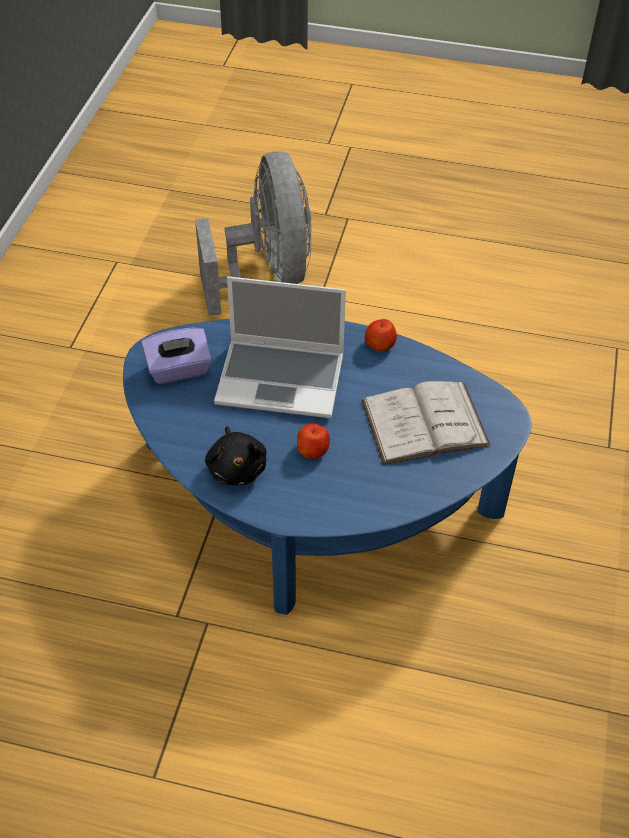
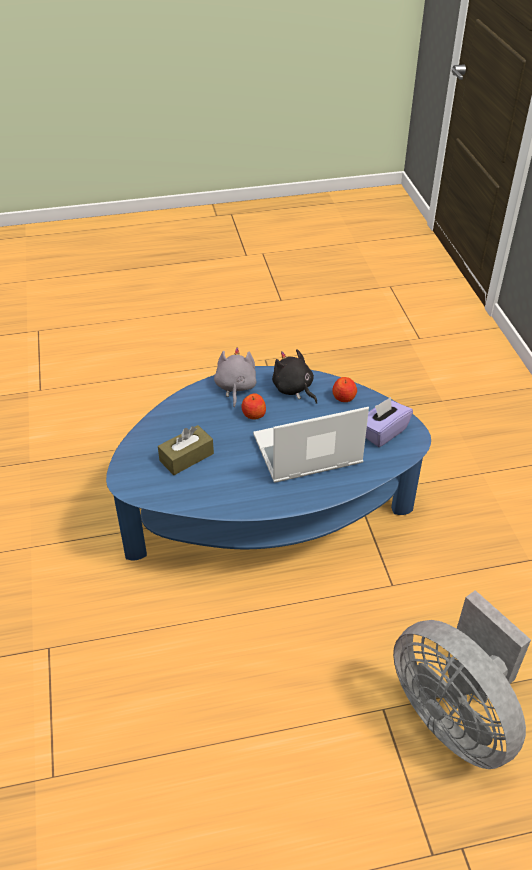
camera: 155 degrees right, 5 degrees down
white book [361,381,491,465] -> brown tissue box [158,425,214,475]
apple [365,319,397,352] -> apple moved to [332,377,357,402]
none -> grey plush toy [214,348,257,407]

